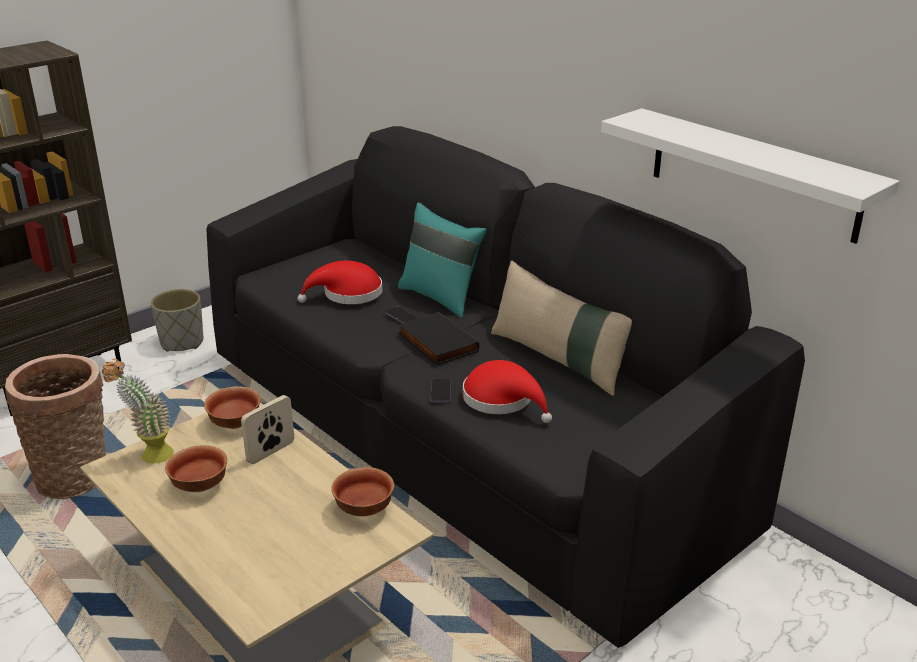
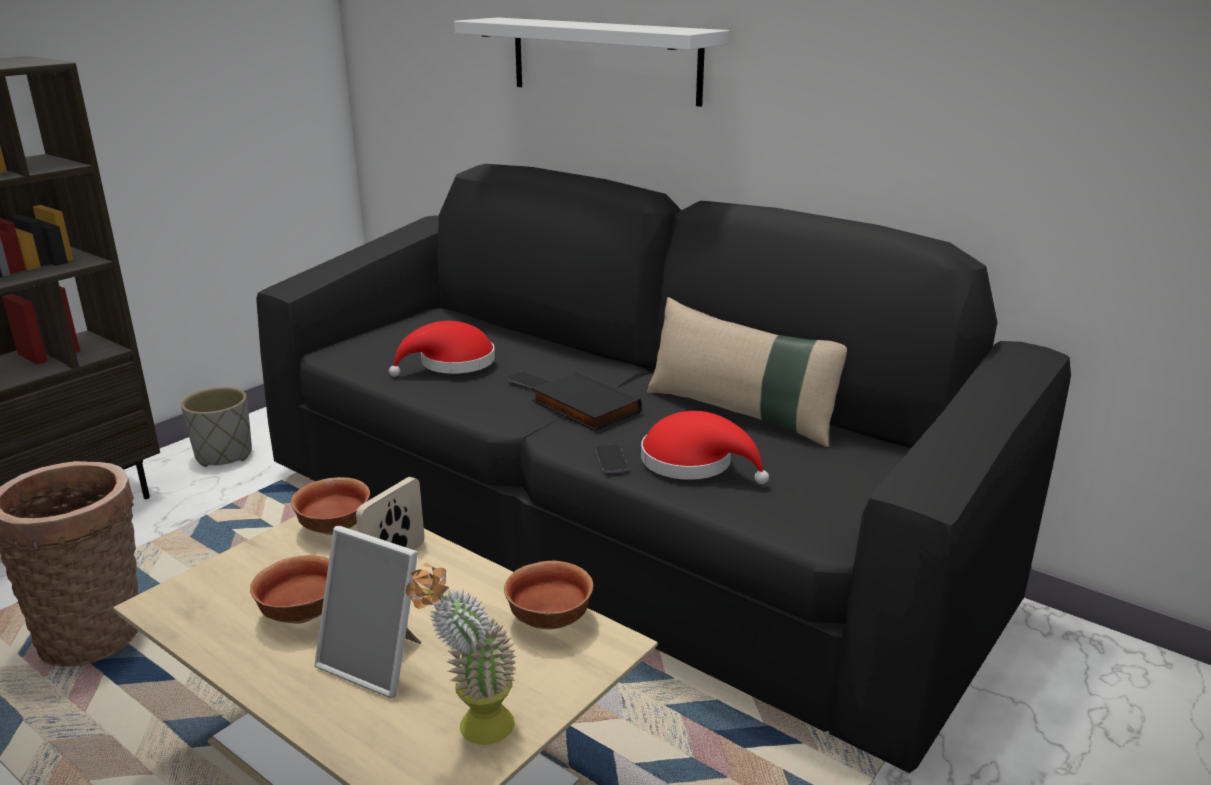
camera: 10 degrees left, 5 degrees down
potted plant [102,358,174,463] -> potted plant moved to [406,563,517,745]
turquoise pillow [398,202,487,318] -> none
white shelf [601,108,900,244] -> white shelf moved to [454,18,729,107]
none -> picture frame [314,526,421,698]

